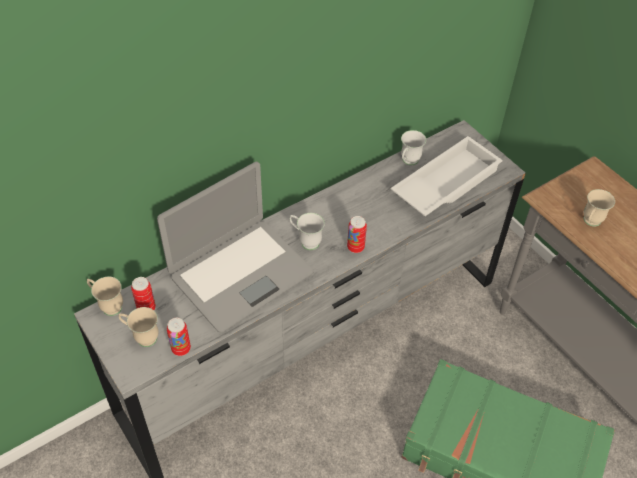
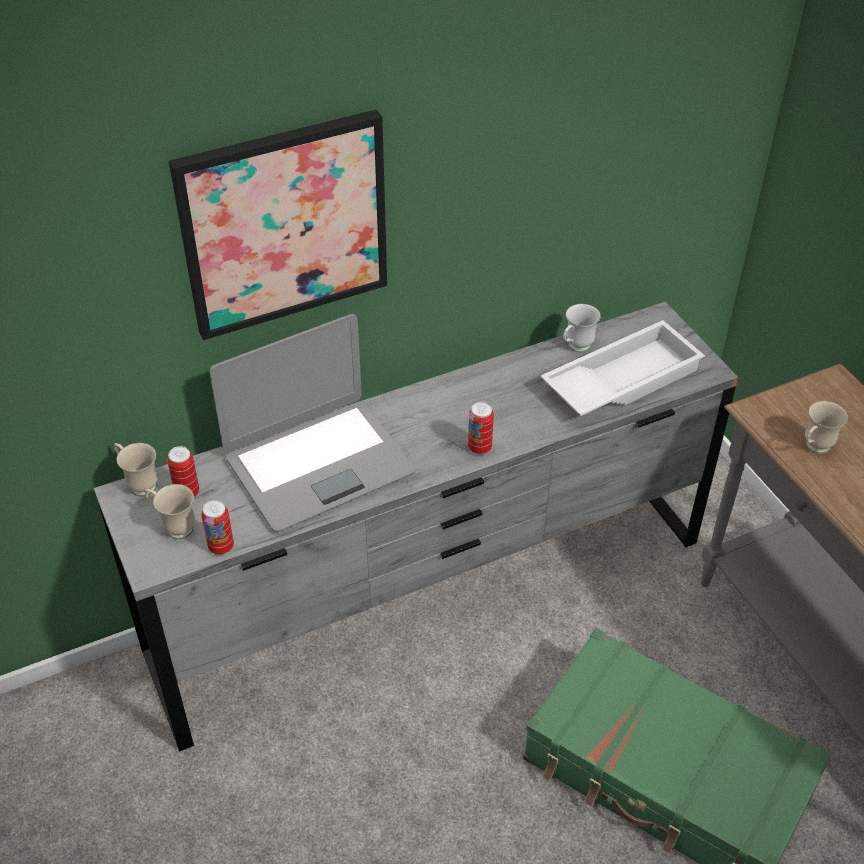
camera: 10 degrees right, 5 degrees down
white mug [289,213,325,250] -> none
none -> picture [169,110,387,340]

